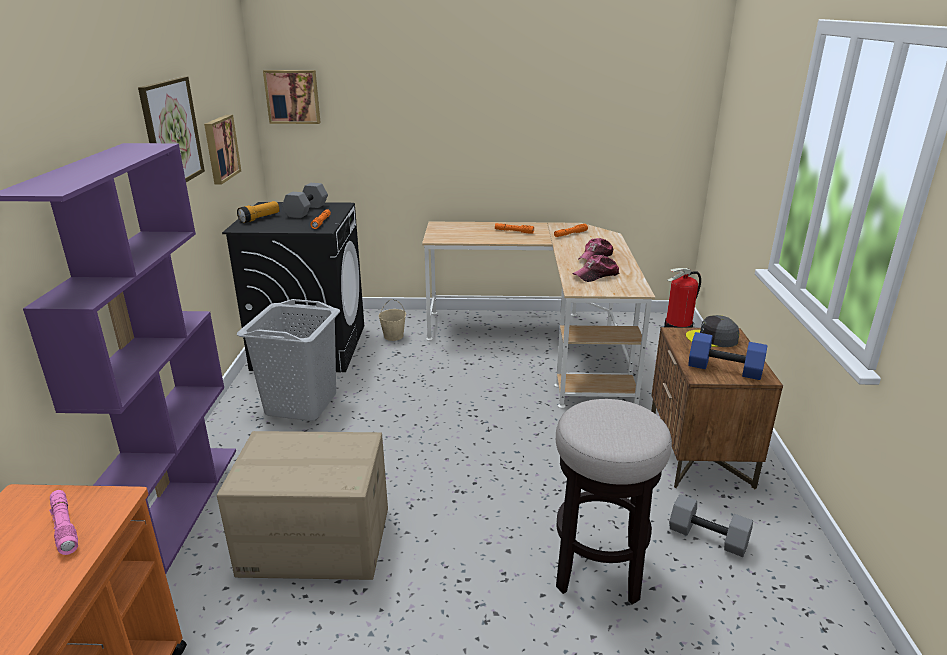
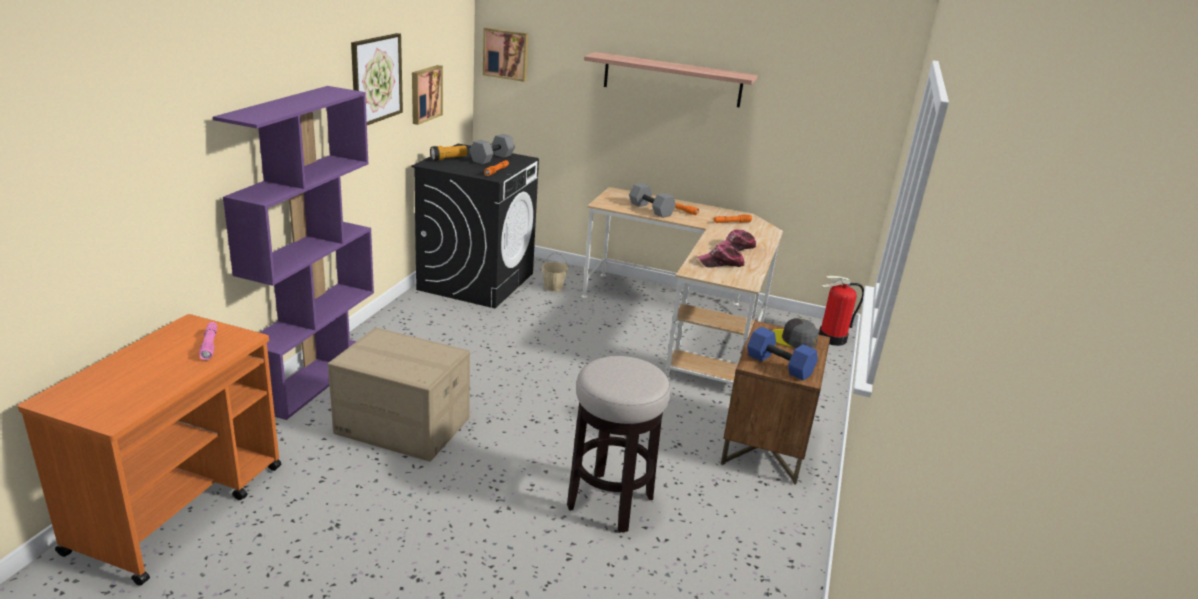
camera: 15 degrees right, 0 degrees up
grey laundry basket [237,299,340,421] -> none
grey dumbbell [669,494,753,557] -> grey dumbbell moved to [629,183,676,218]
none -> shelf [584,52,758,107]

